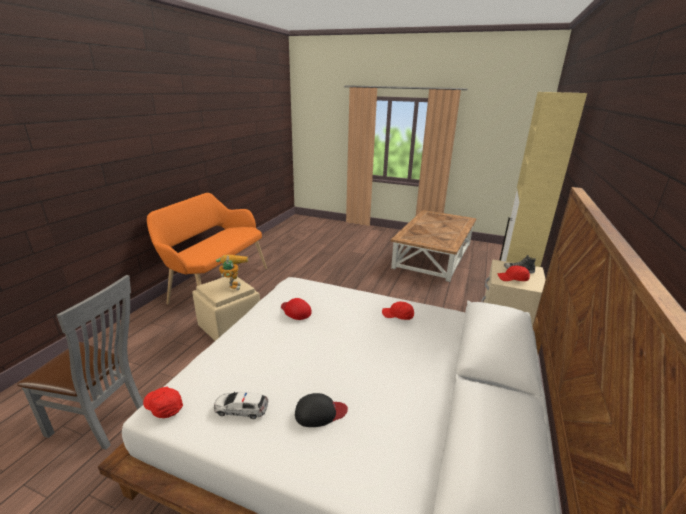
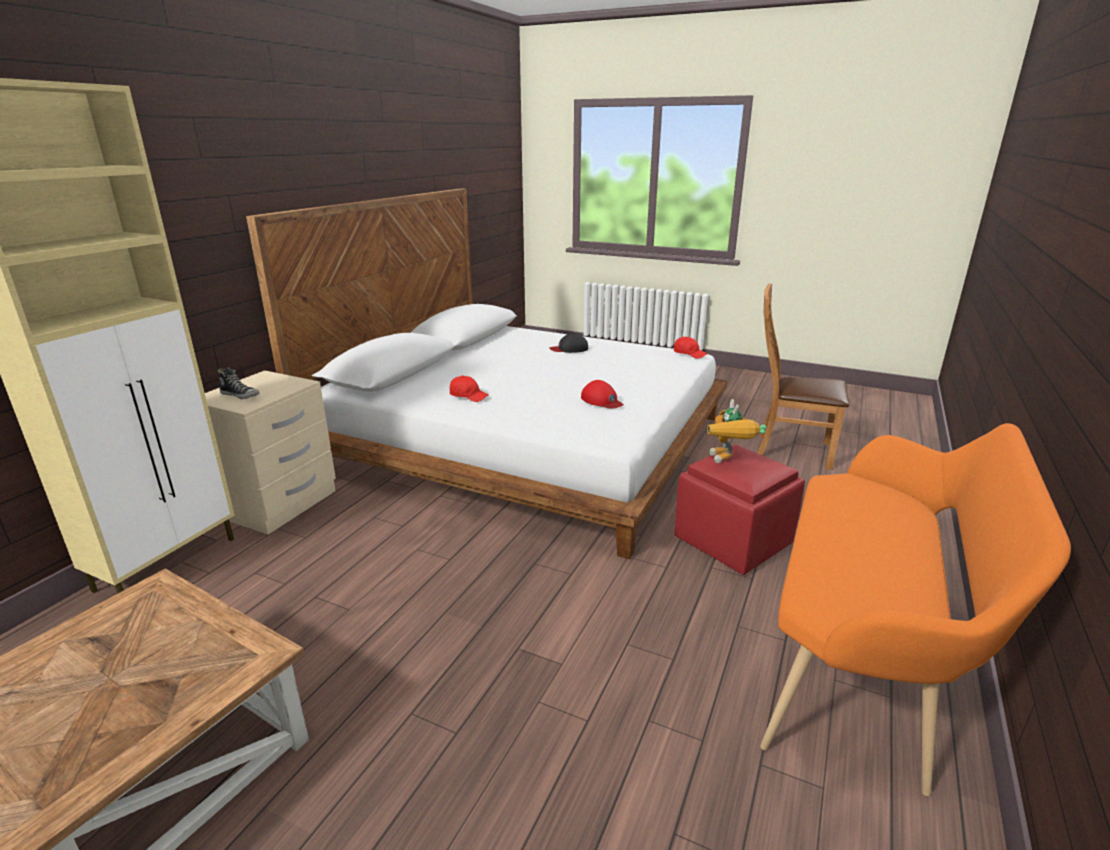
camera: 175 degrees left, 0 degrees up
grey chair [17,275,143,450] -> brown chair [757,284,849,470]
beige ottoman [192,277,260,341] -> red ottoman [675,445,805,575]
toy car [214,392,268,419] -> none
red cap [497,266,530,281] -> none

